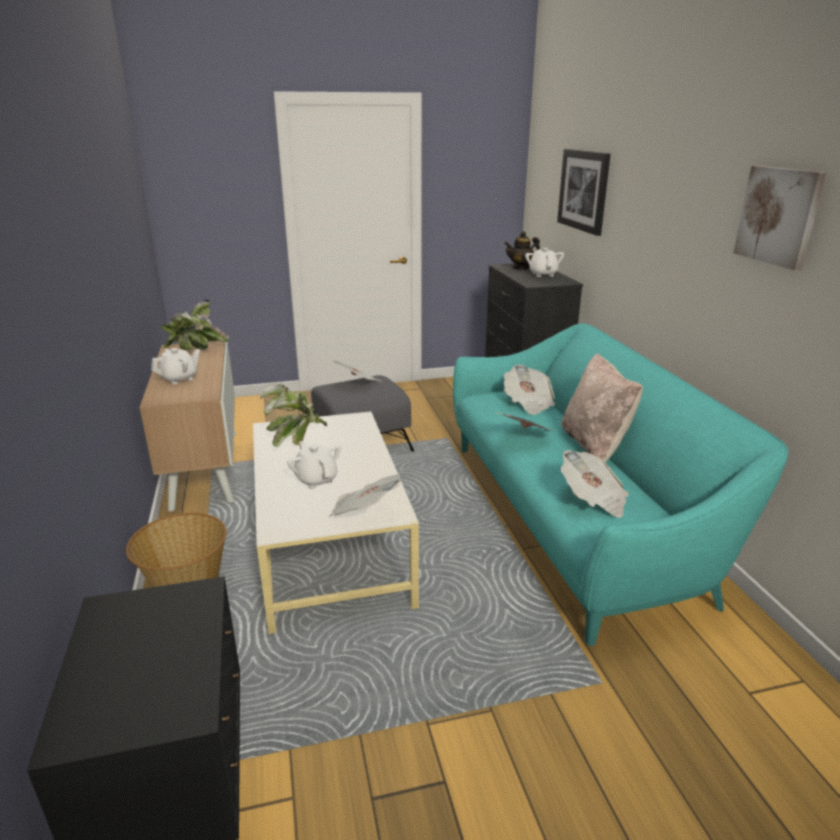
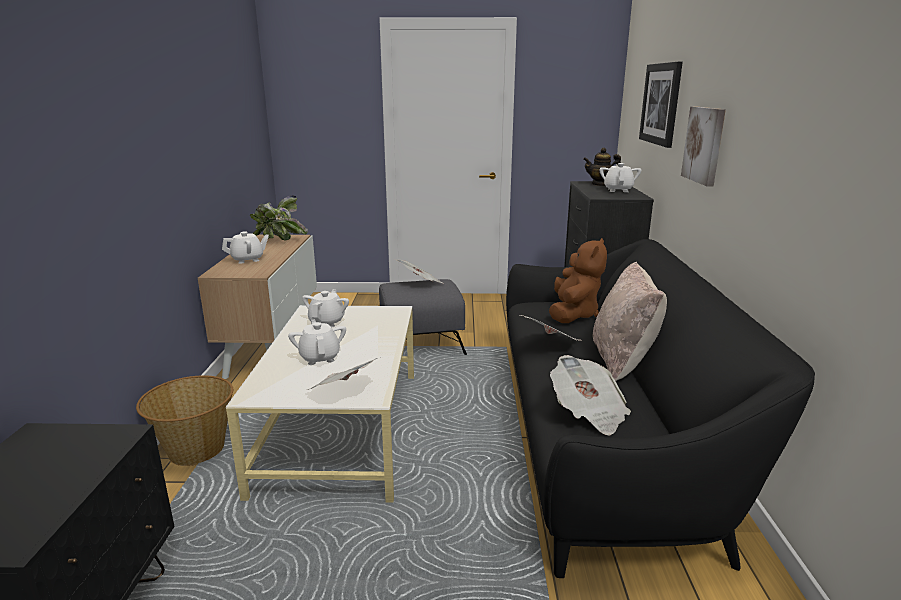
camera: 15 degrees right, 5 degrees down
potted plant [260,383,327,447] -> white teapot [302,289,349,328]
turquoise sofa [453,324,788,646] -> black sofa [506,239,815,578]
newspaper [504,365,555,415] -> brown plush toy [549,238,607,323]
picture [733,166,827,271] -> picture moved to [681,107,726,187]

